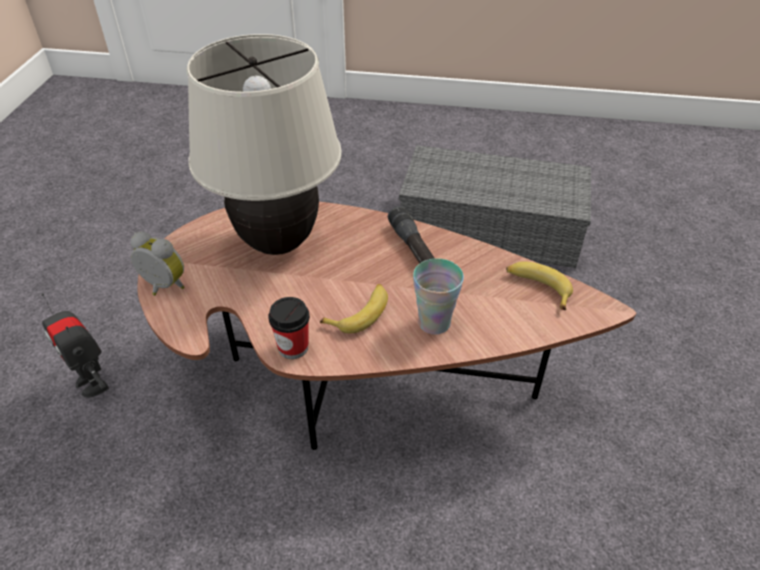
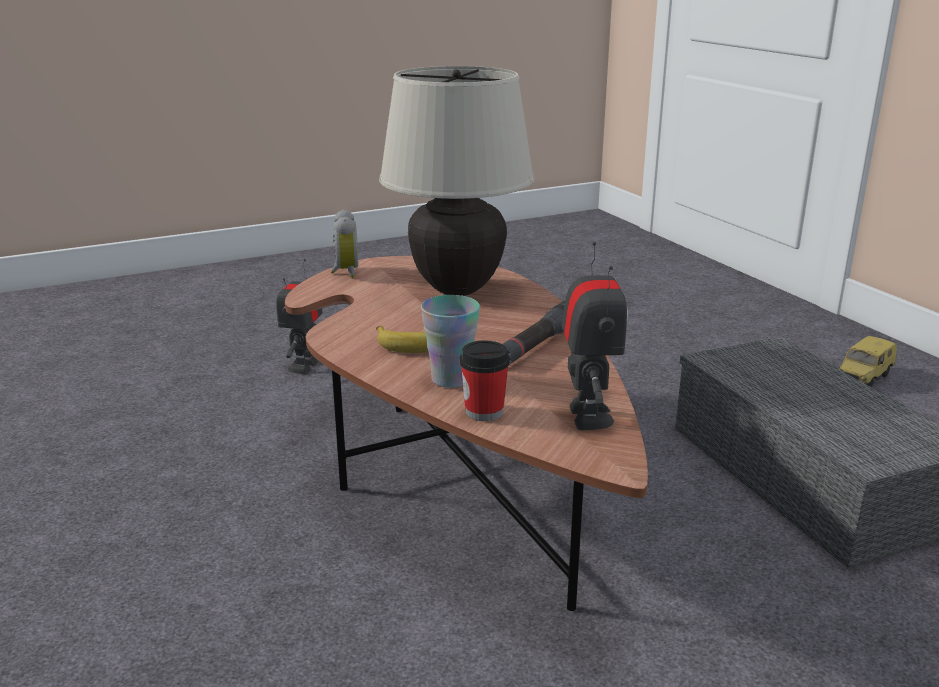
camera: 55 degrees right, 20 degrees down
cup [268,297,310,359] -> cup moved to [460,341,510,421]
banana [506,261,573,310] -> toy robot [562,242,628,430]
none -> toy car [839,336,897,387]

